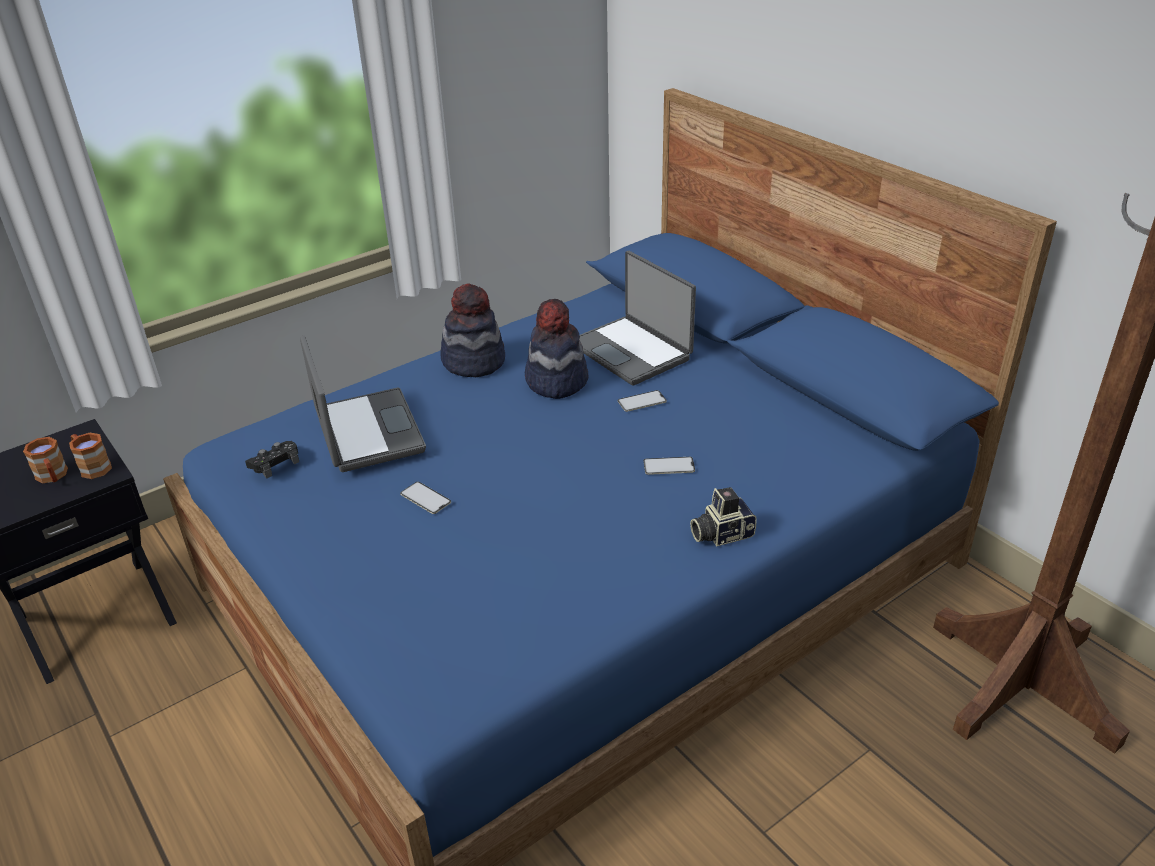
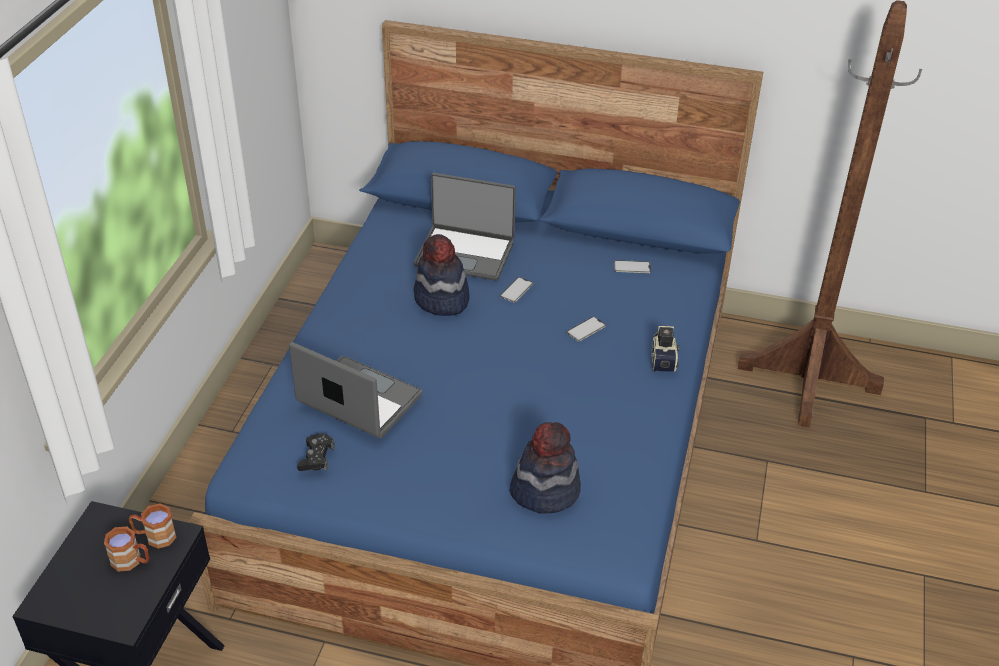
camera: 40 degrees left, 5 degrees up
phone [400,482,451,514] -> phone moved to [614,260,651,273]
hat [440,284,505,377] -> hat moved to [510,422,581,514]
camera [690,487,757,546] -> camera turned 150 degrees clockwise [651,325,679,372]

